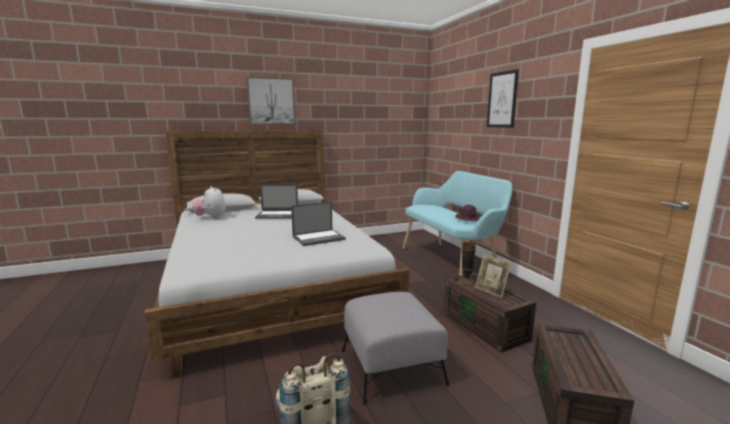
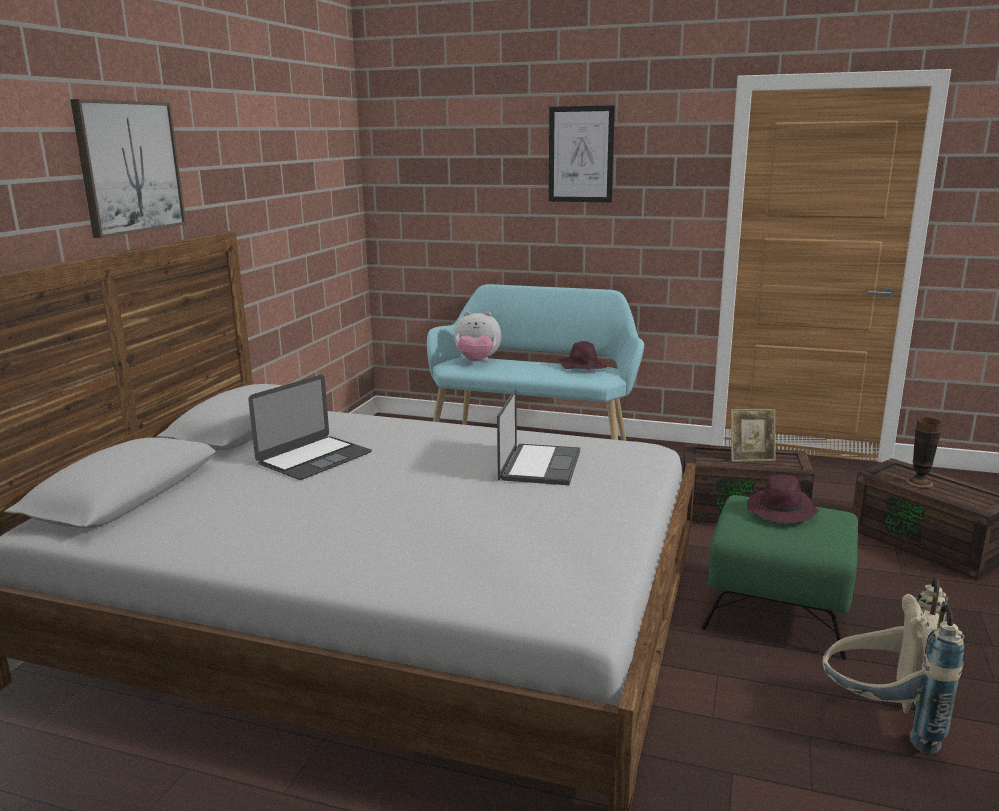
camera: 50 degrees left, 5 degrees up
plush toy [192,186,226,218] -> plush toy moved to [454,311,501,361]
grey ottoman [342,292,449,405] -> green ottoman [701,495,858,659]
vase [459,242,476,283] -> vase moved to [906,417,942,488]
none -> purple hat [747,474,819,523]

